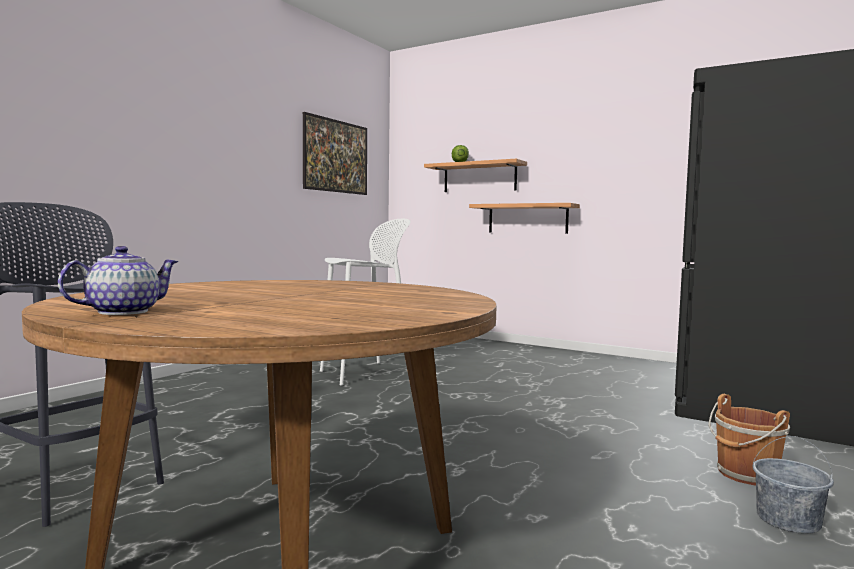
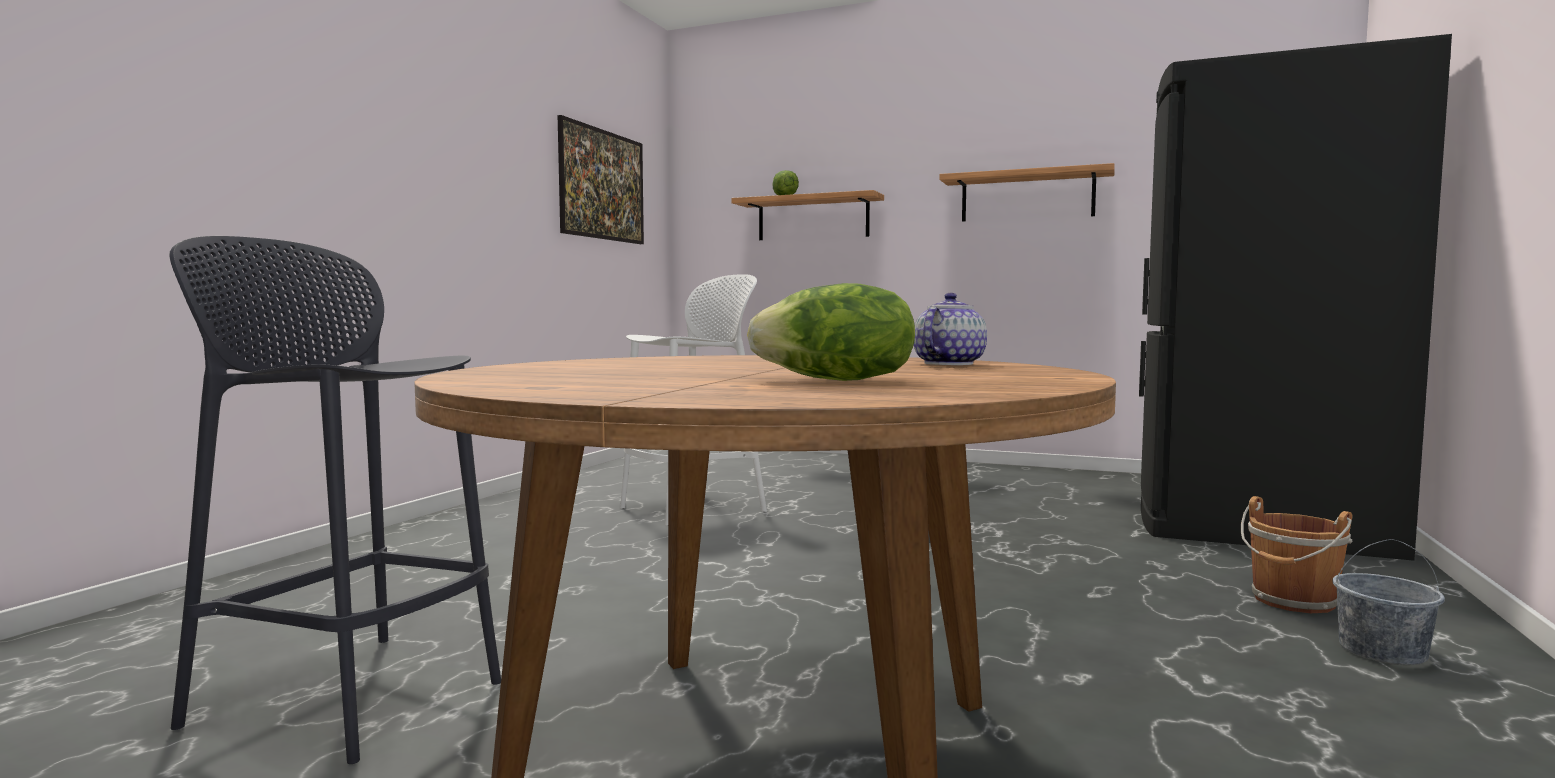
camera: 10 degrees left, 0 degrees up
teapot [58,246,178,315] -> teapot moved to [914,293,987,365]
shelf [469,203,580,234] -> shelf moved to [939,163,1115,222]
none -> lettuce [747,283,915,381]

